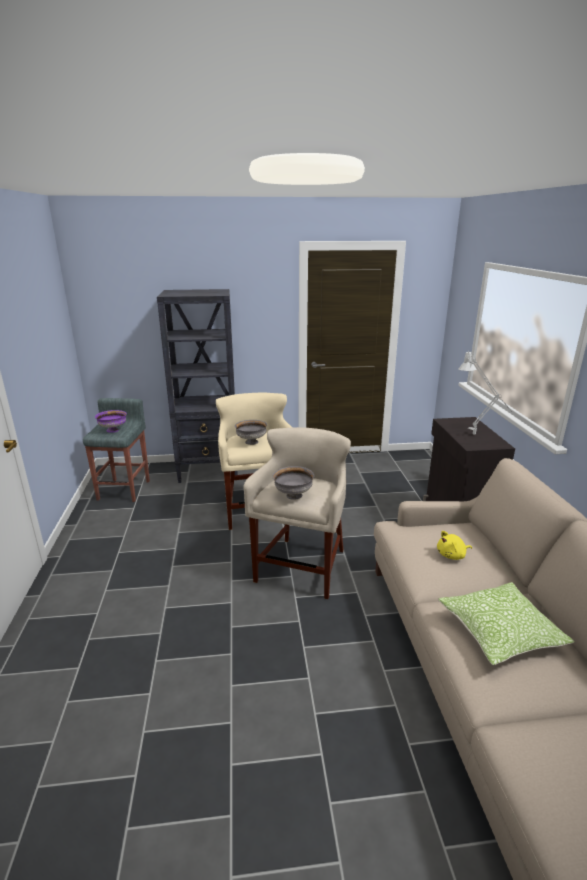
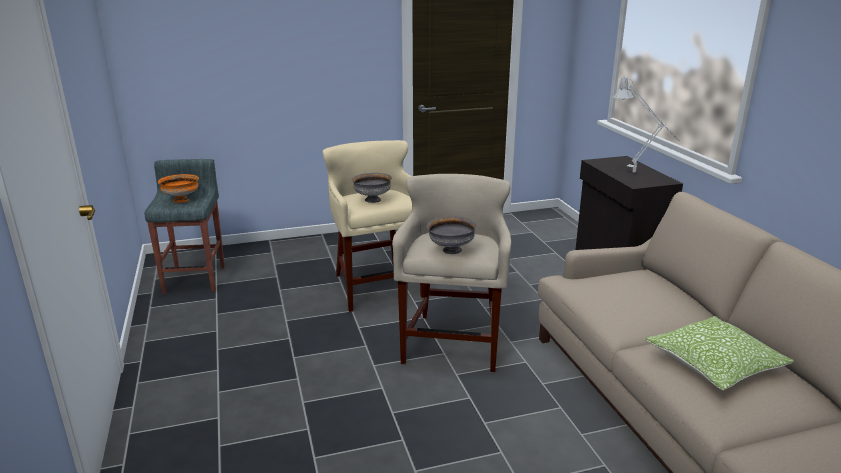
camera: 10 degrees left, 0 degrees up
purple bowl [95,410,127,433] -> orange bowl [158,174,199,203]
black bookcase [157,289,238,483] -> none
yellow plush toy [437,531,472,560] -> none

